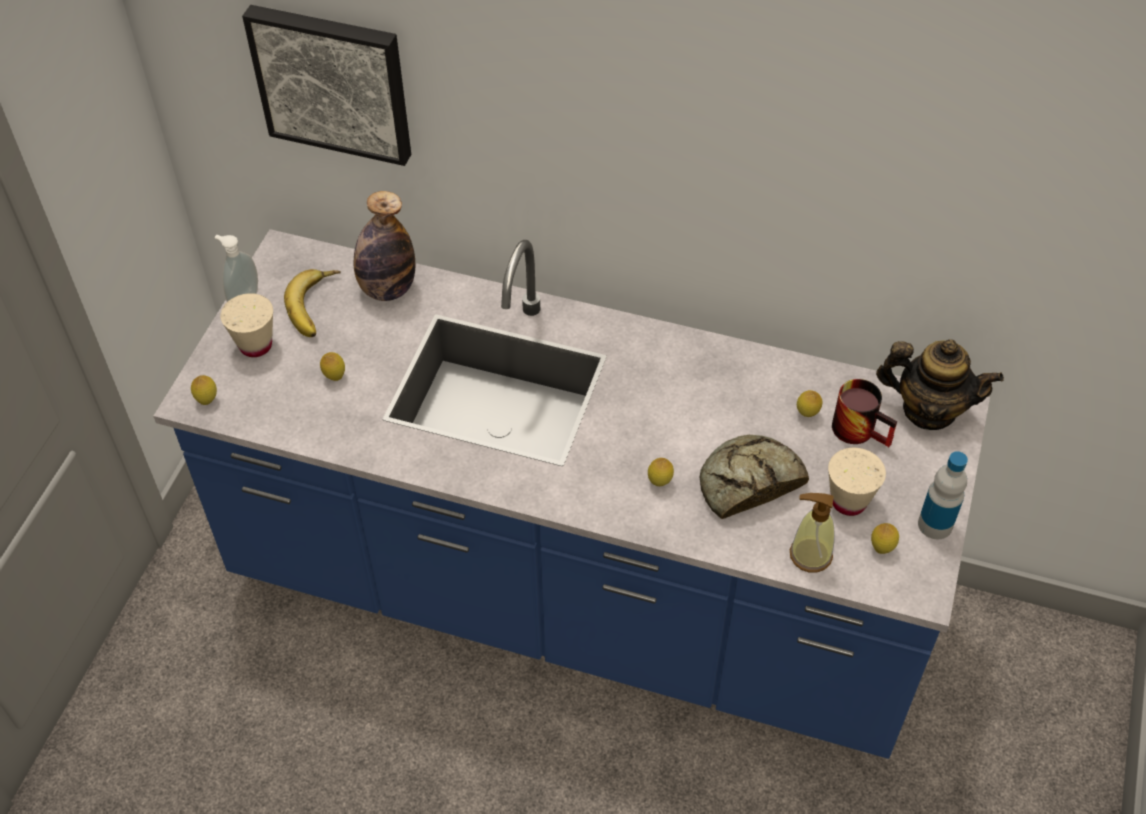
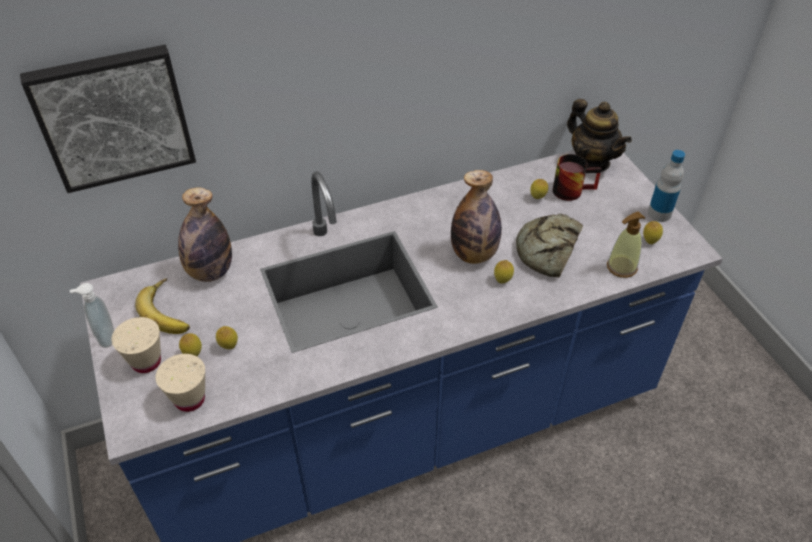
camera: 40 degrees left, 5 degrees down
lemon [191,375,217,405] -> lemon moved to [179,333,202,356]
beige cup [828,448,886,516] -> beige cup moved to [155,354,205,412]
teapot [876,339,1004,430] -> teapot turned 75 degrees clockwise [567,99,632,172]
none -> bottle [451,170,502,264]

